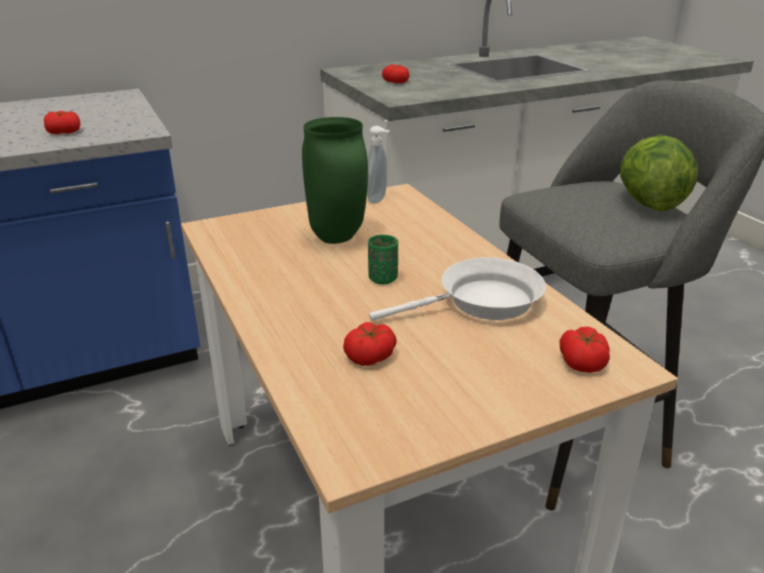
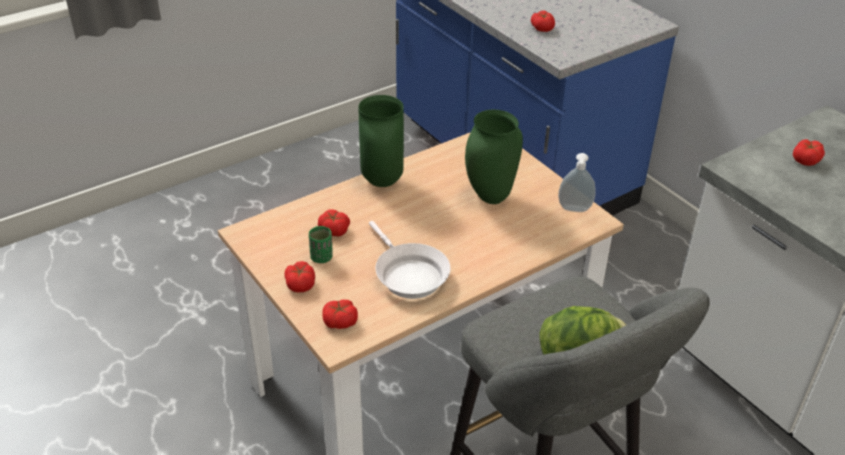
camera: 80 degrees right, 10 degrees up
green cup [368,235,398,284] -> green cup moved to [309,226,333,263]
none -> tomato [284,261,315,292]
none -> green vase [358,95,404,187]

